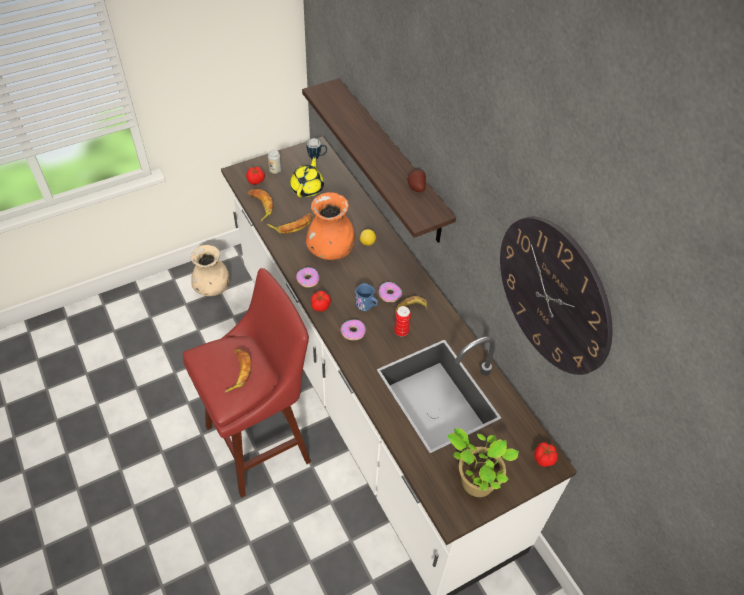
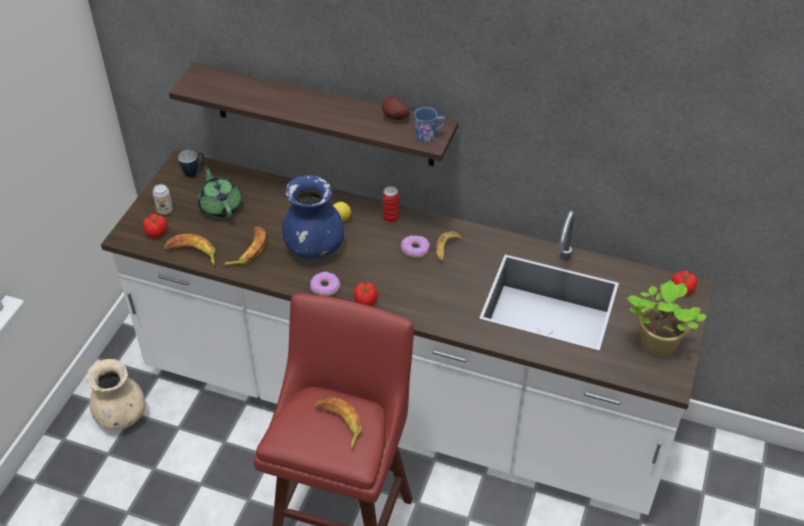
camera: 40 degrees left, 5 degrees down
yellow teapot [290,155,324,197] -> green teapot [198,166,242,218]
orange vase [306,192,355,260] -> blue vase [282,175,344,259]
donut [341,320,366,340] -> none
blue mug [355,283,378,311] -> blue mug moved to [414,107,445,142]
can [394,306,411,336] -> can moved to [382,186,399,223]
wall clock [500,217,612,375] -> none

